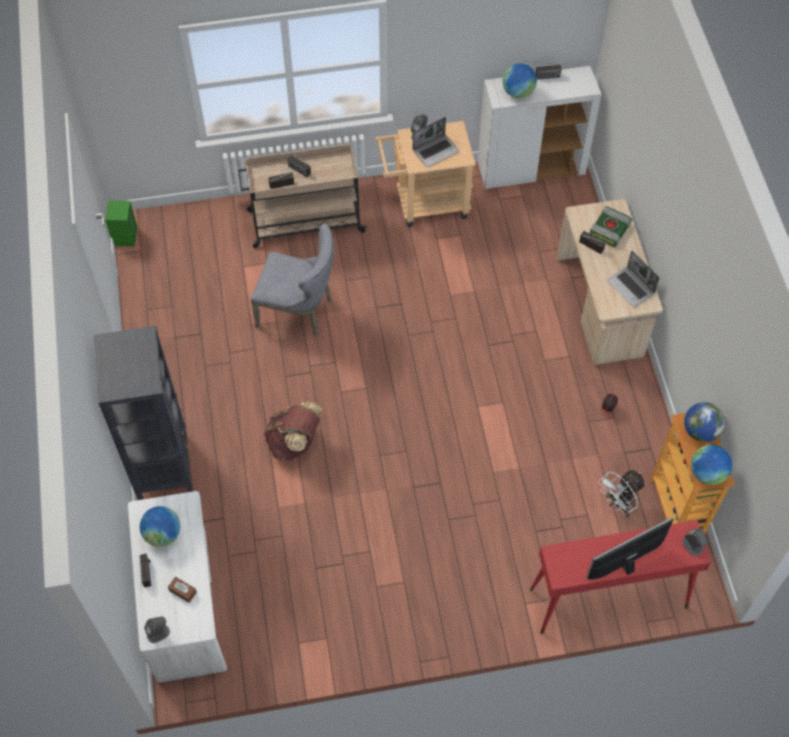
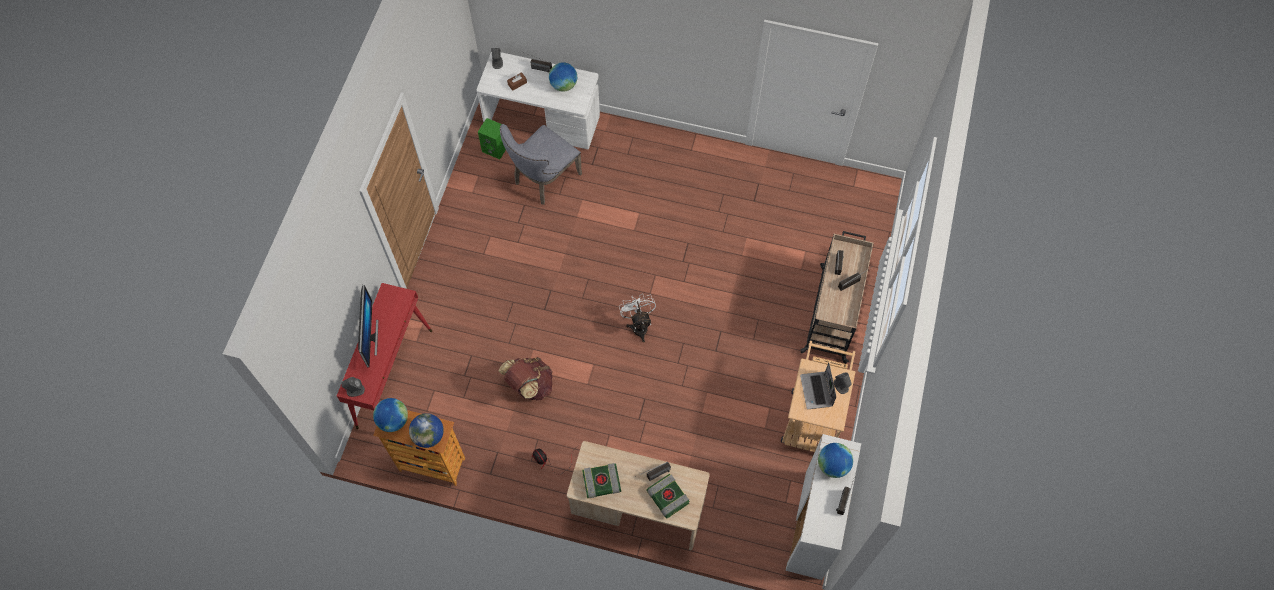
camera: 115 degrees right, 5 degrees up
black bookcase [93,326,193,500] -> none
green speaker [105,200,138,246] -> green speaker moved to [478,118,506,159]
grey chair [251,223,334,337] -> grey chair moved to [500,124,582,205]
brown backpack [264,401,322,461] -> brown backpack moved to [499,357,553,400]
white fan [598,470,646,517] -> white fan moved to [619,293,656,342]
laptop [607,251,660,307] -> book [582,463,621,498]

